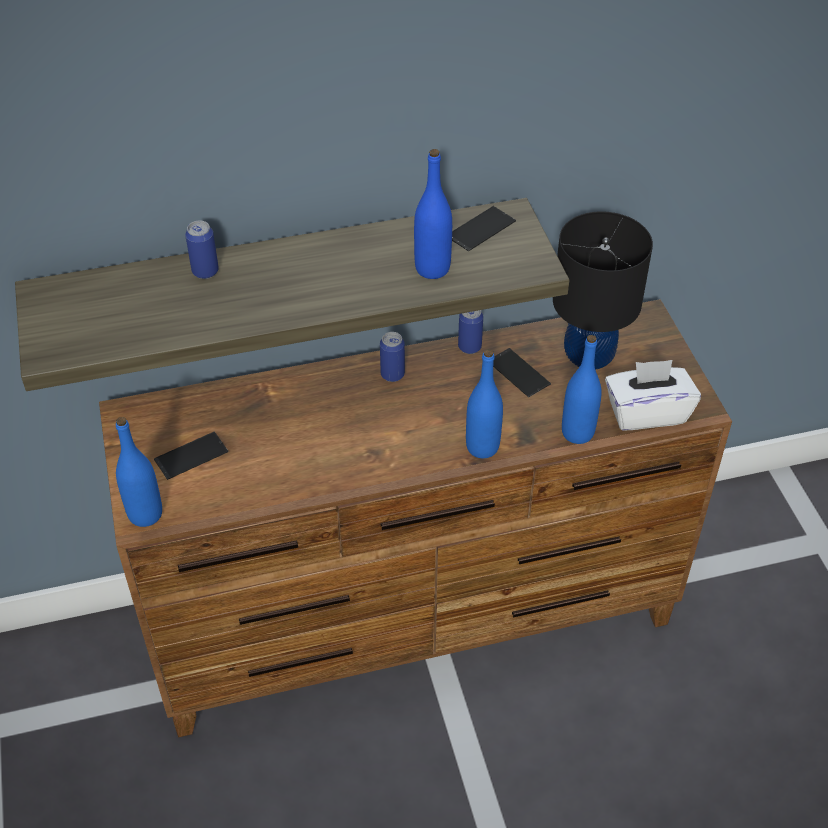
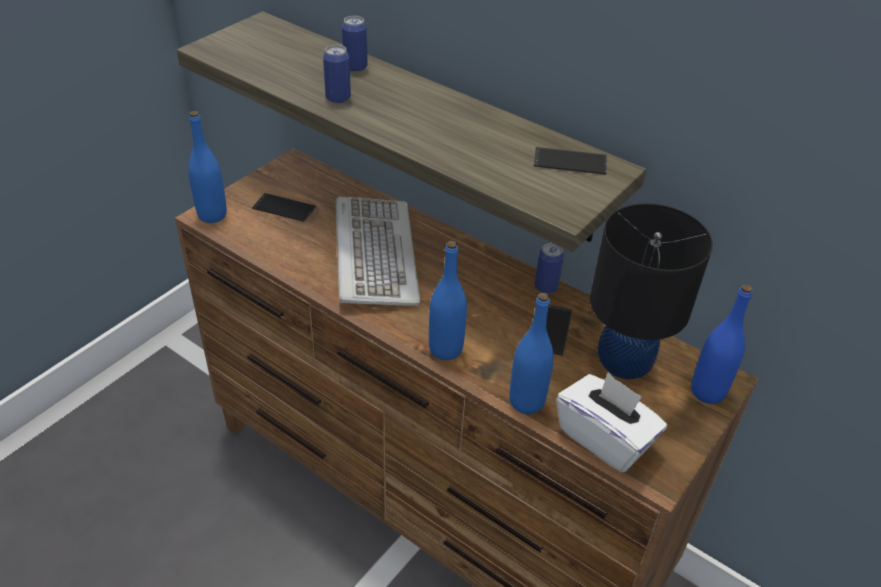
camera: 50 degrees right, 5 degrees down
can [380,332,405,382] -> can moved to [323,45,351,103]
blue bottle [414,149,452,279] -> blue bottle moved to [691,284,753,404]
none -> keyboard [335,197,421,306]

